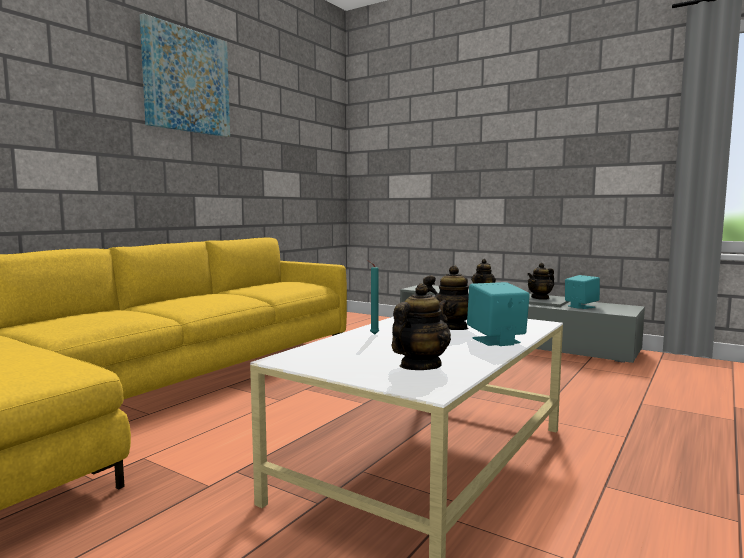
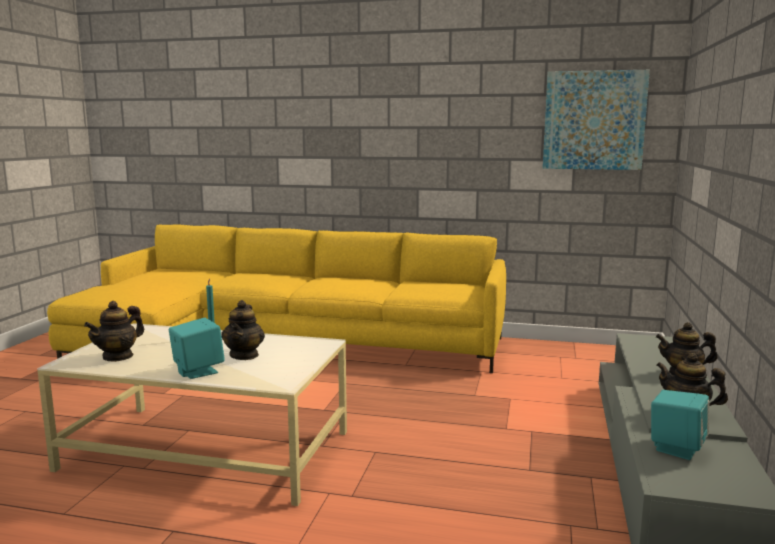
camera: 70 degrees right, 5 degrees up
picture [140,13,230,137] -> picture moved to [543,70,650,170]
teapot [391,283,451,370] -> teapot turned 105 degrees clockwise [84,301,144,362]

